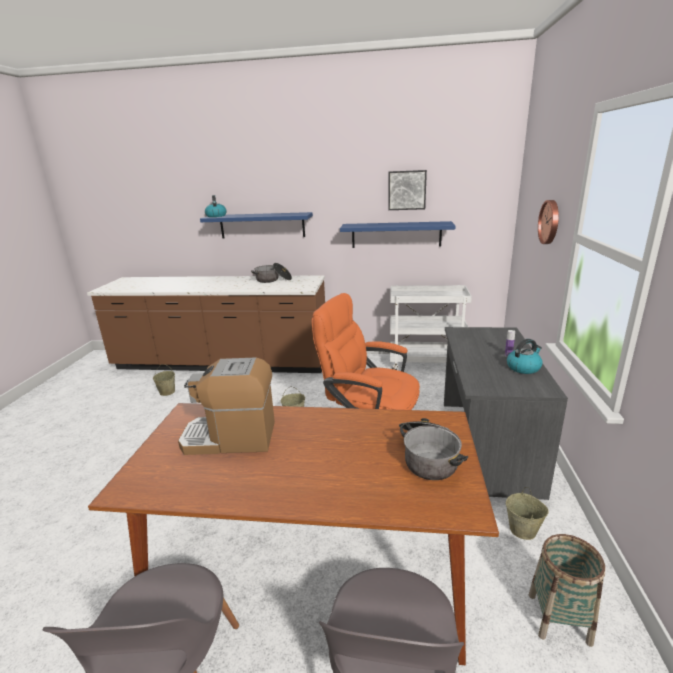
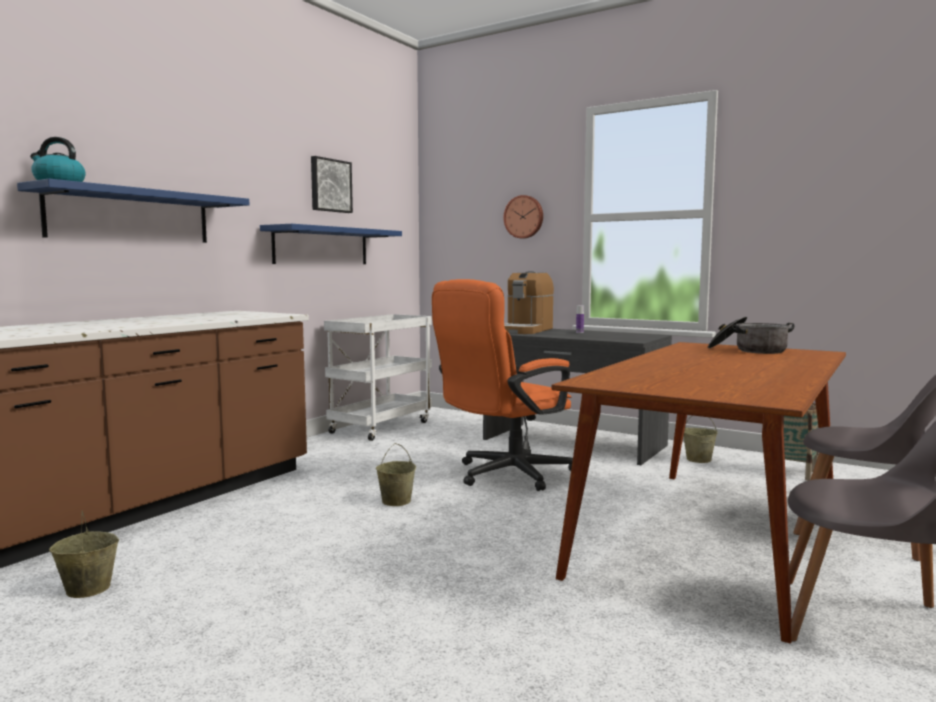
camera: 65 degrees left, 15 degrees down
coffee machine [178,357,275,455] -> coffee machine moved to [504,271,554,334]
cooking pot [251,263,292,283] -> none
kettle [507,339,542,374] -> none

